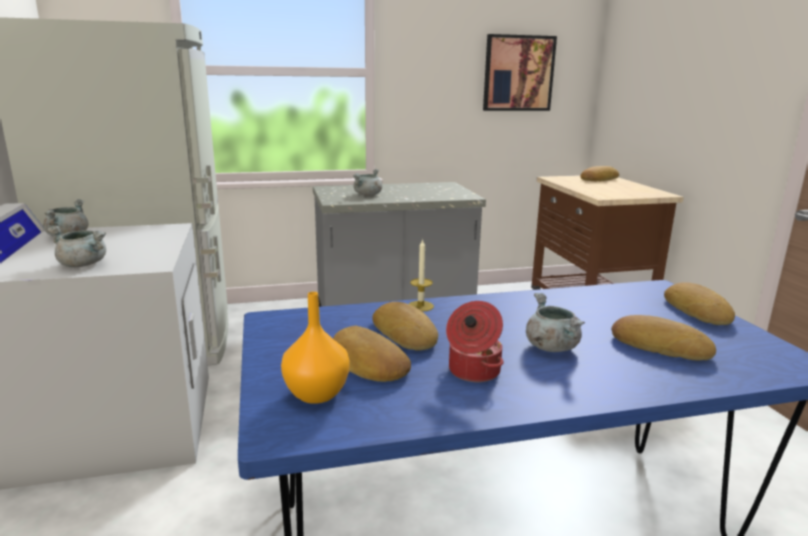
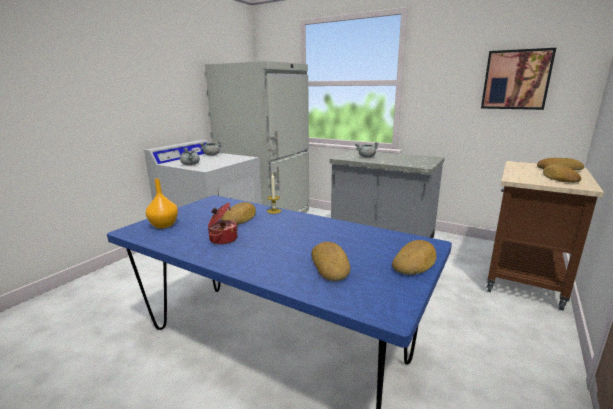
camera: 45 degrees right, 0 degrees up
bread [333,325,411,382] -> bread moved to [543,164,581,183]
grey cooking pot [526,293,585,352] -> none

